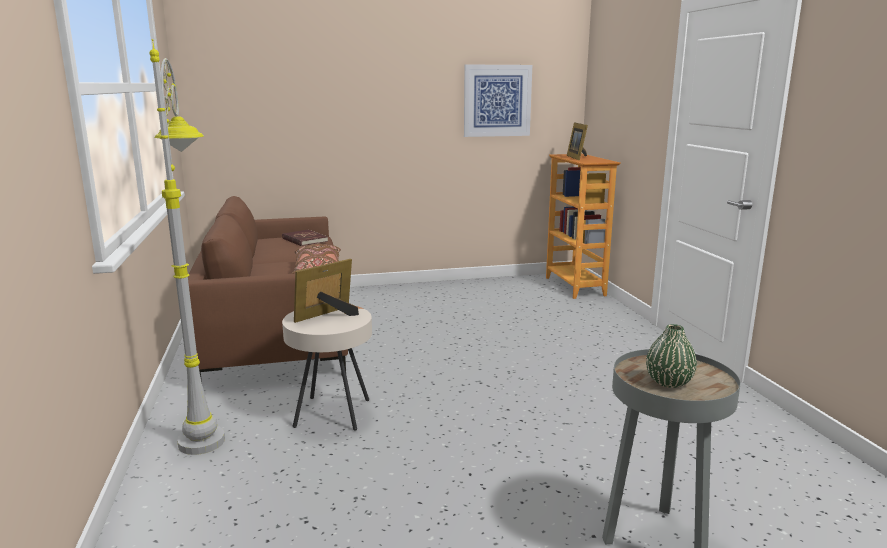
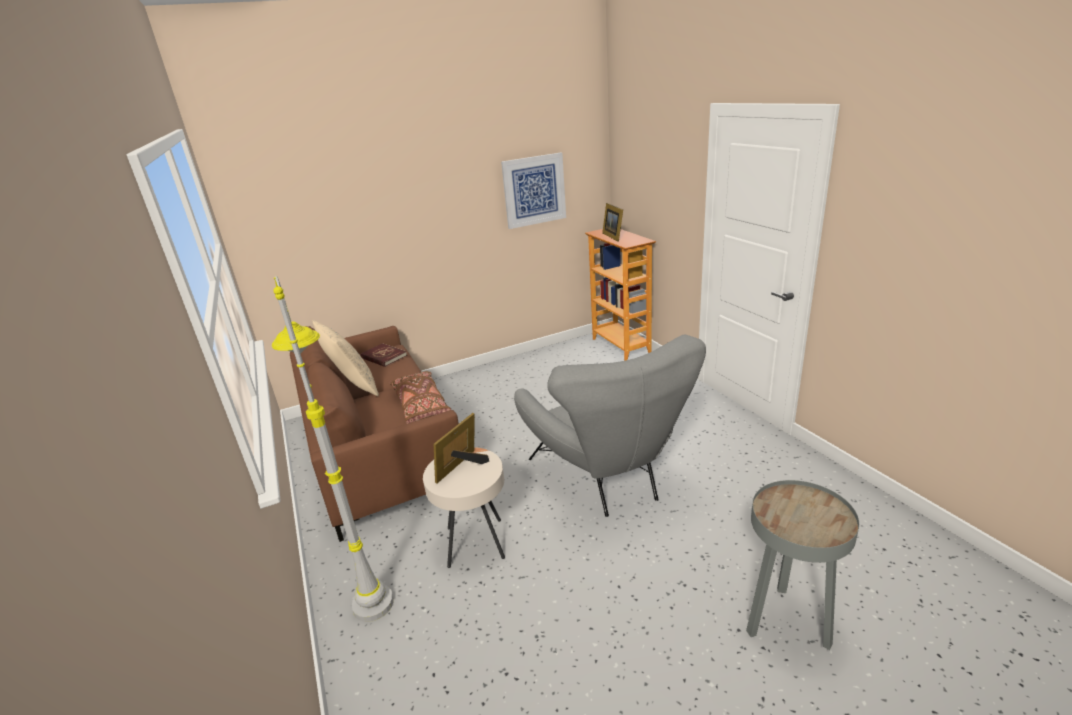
camera: 10 degrees left, 10 degrees up
green vase [646,324,697,388] -> none
none -> beige pillow [312,320,379,396]
none -> grey armchair [514,334,706,517]

